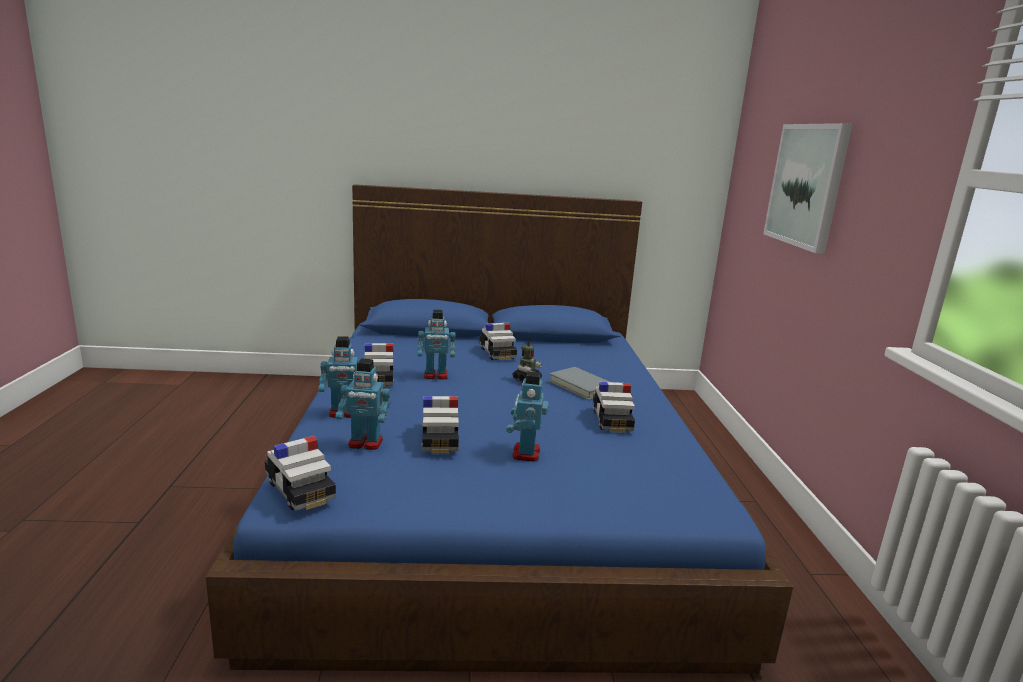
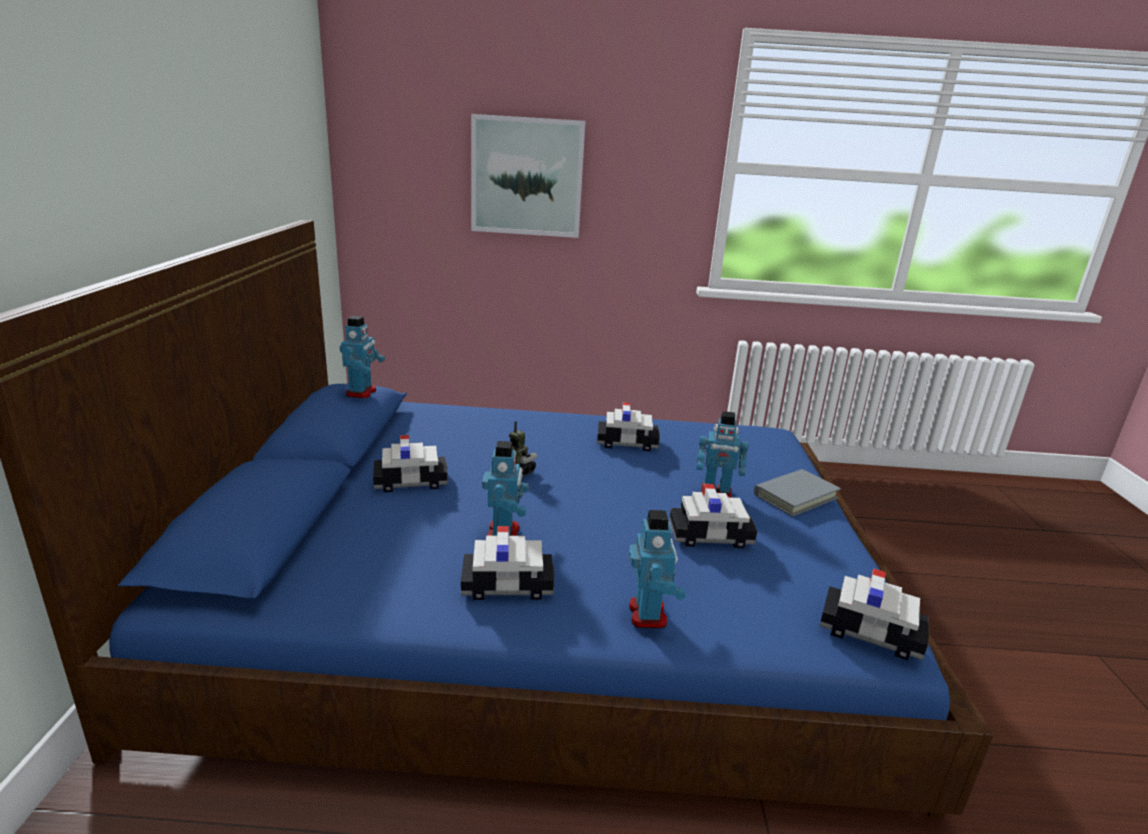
camera: 85 degrees left, 5 degrees up
toy car [265,436,336,511] -> toy car turned 60 degrees clockwise [820,568,929,660]
toy robot [336,359,390,450] -> toy robot moved to [340,316,385,398]
grey book [549,367,610,400] -> grey book moved to [754,469,841,517]

